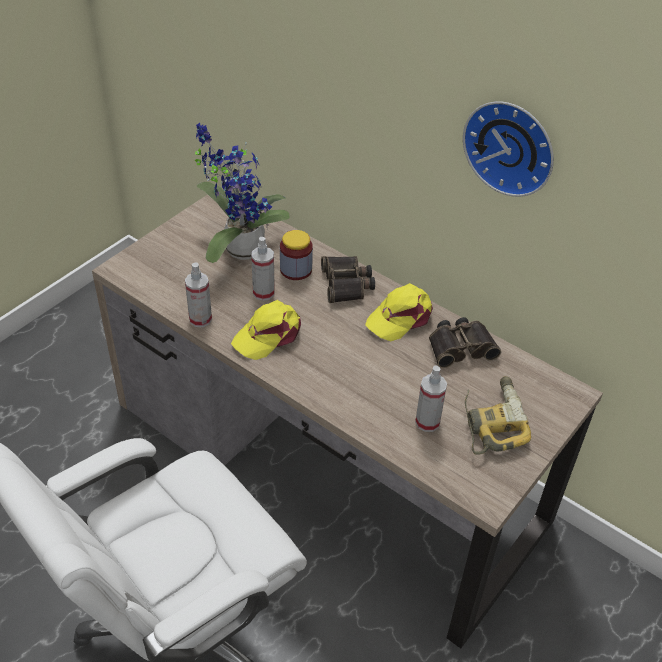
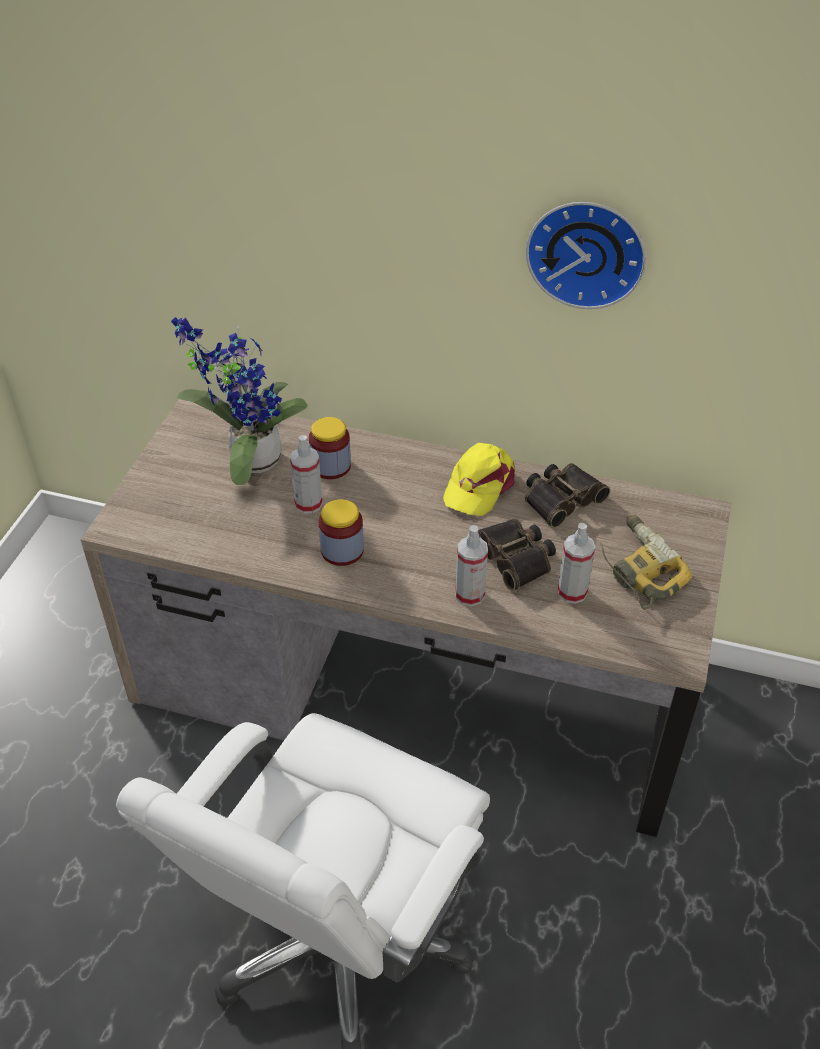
camera: 20 degrees left, 0 degrees up
spray bottle [185,262,212,327] -> spray bottle moved to [455,525,488,607]
yellow cap [231,300,301,360] -> jar [319,499,364,566]
binoculars [321,256,375,303] -> binoculars moved to [478,519,556,591]

